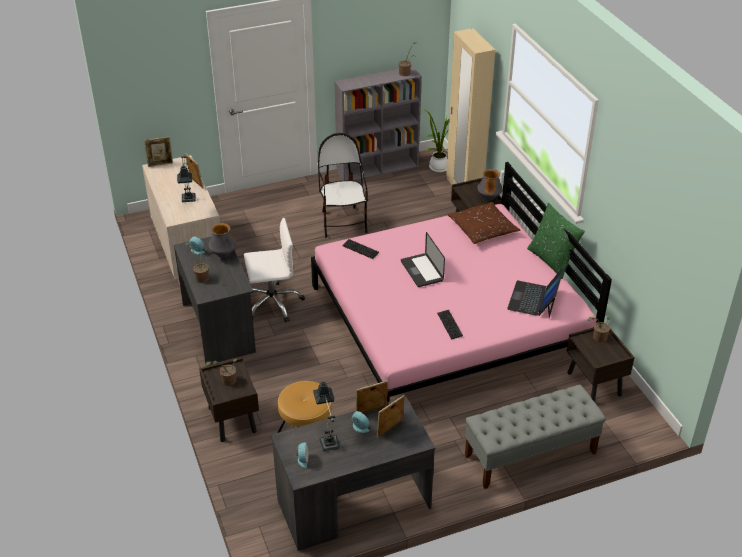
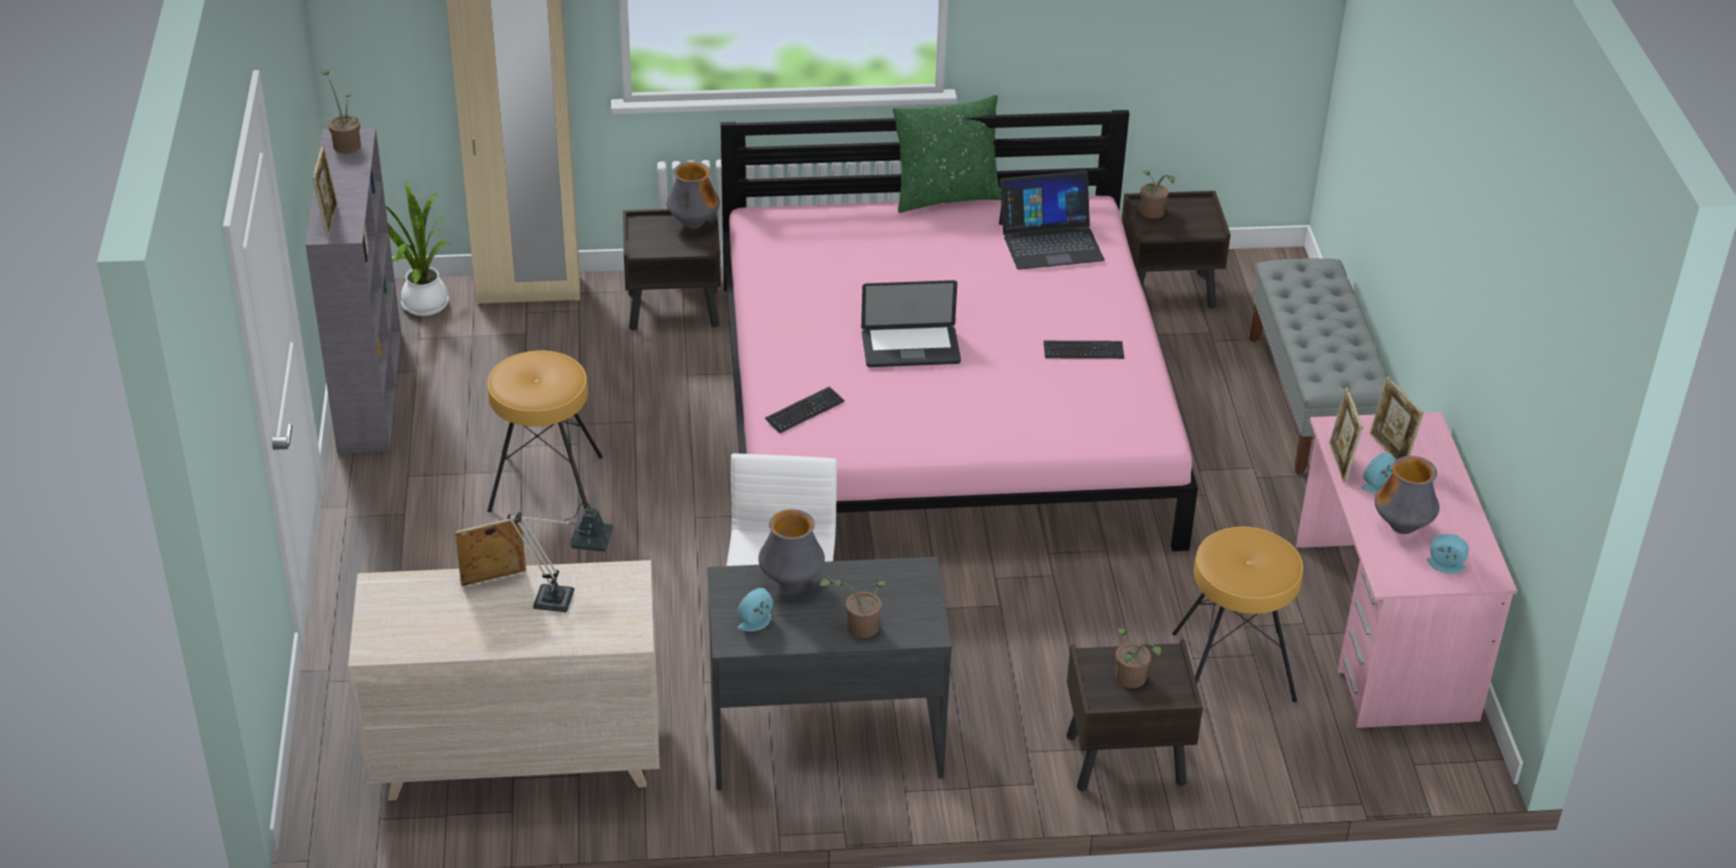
camera: 75 degrees left, 0 degrees up
picture frame [144,137,173,167] -> picture frame moved to [312,146,338,237]
grey desk [271,397,435,551] -> pink desk [1296,412,1517,728]
table lamp [313,382,340,451] -> vase [1374,456,1439,534]
chair [318,133,368,238] -> brown stool [487,350,603,512]
brown pillow [447,202,520,244] -> none
laptop [507,268,564,318] -> laptop turned 45 degrees counterclockwise [999,171,1105,270]

